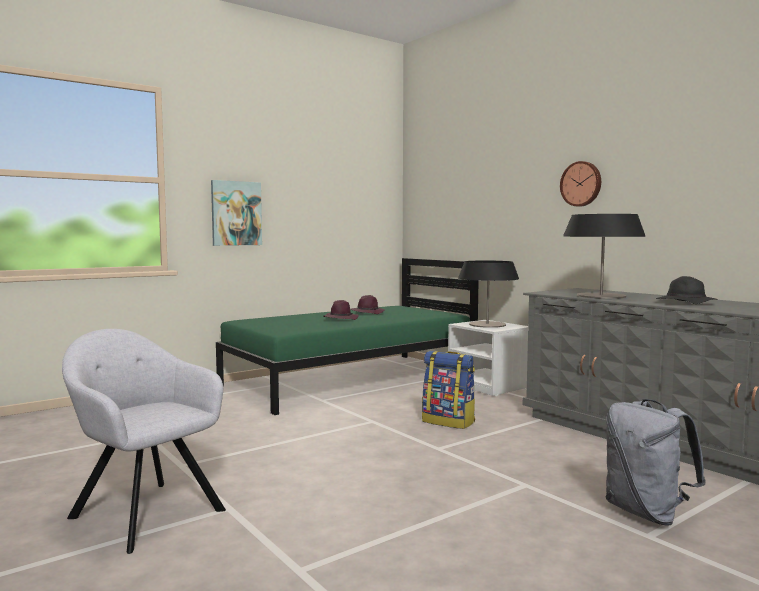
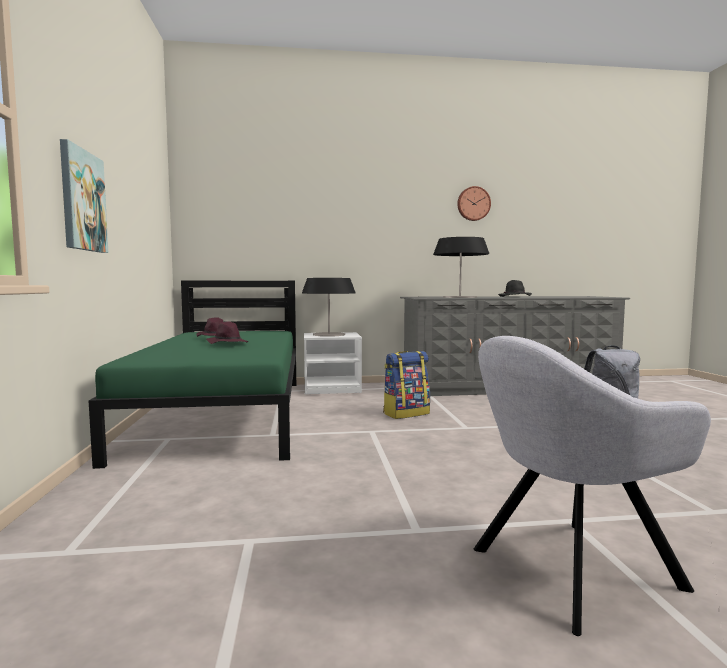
camera: 60 degrees left, 0 degrees up
wall clock [560,161,601,207] -> wall clock moved to [457,186,491,221]

